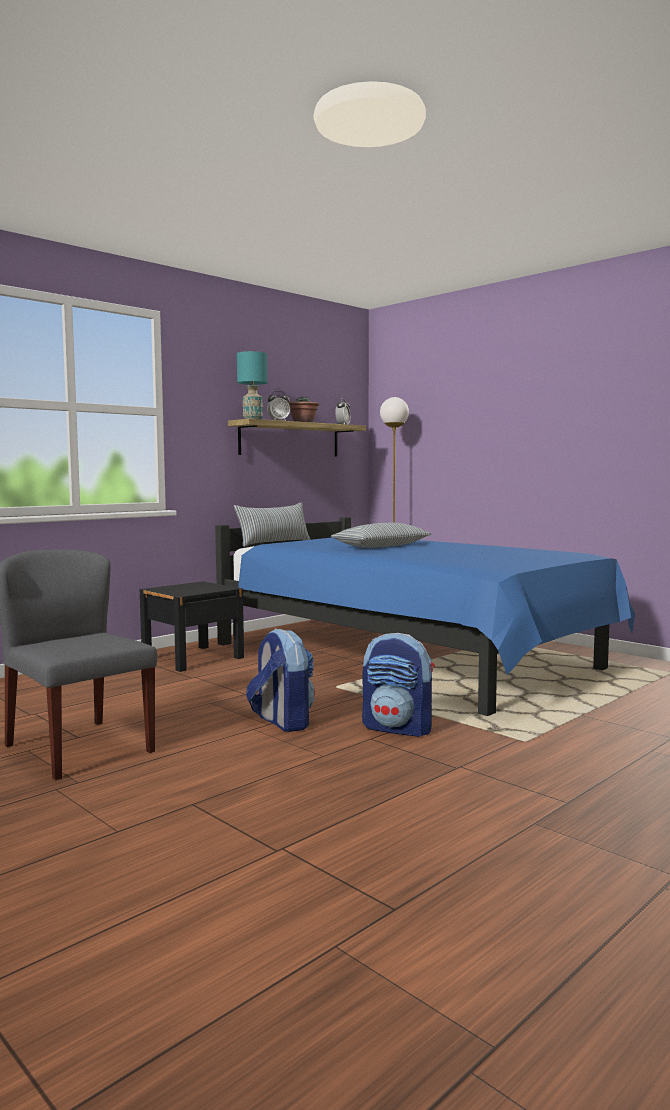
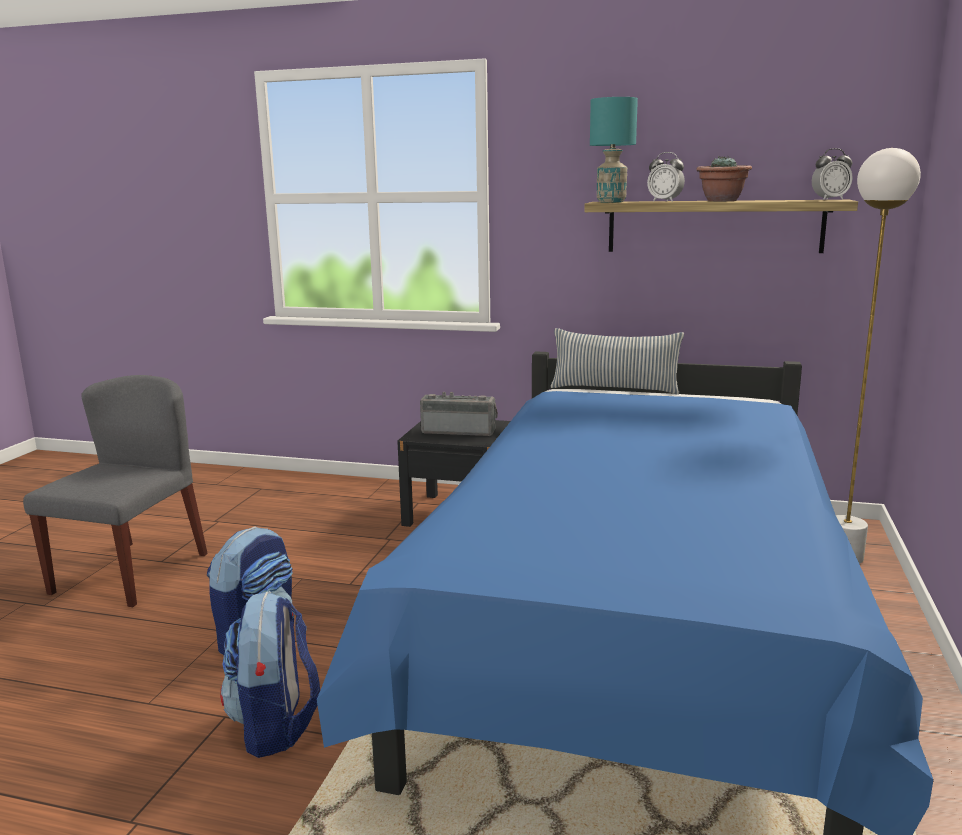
camera: 60 degrees right, 10 degrees up
pillow [331,523,432,548] -> none
none -> radio [420,392,498,436]

